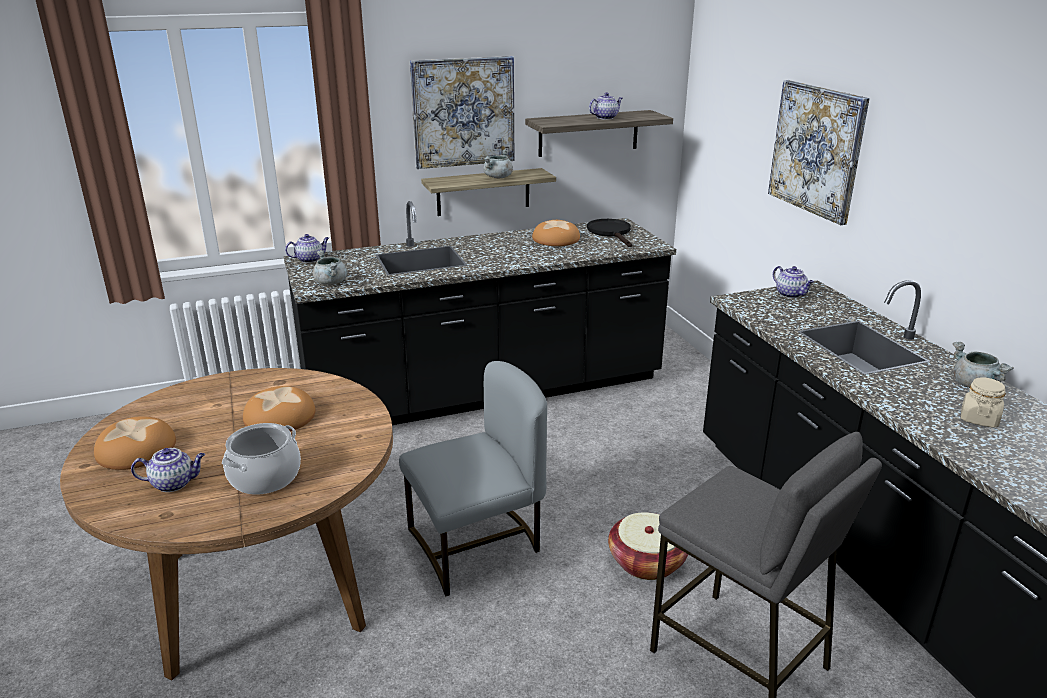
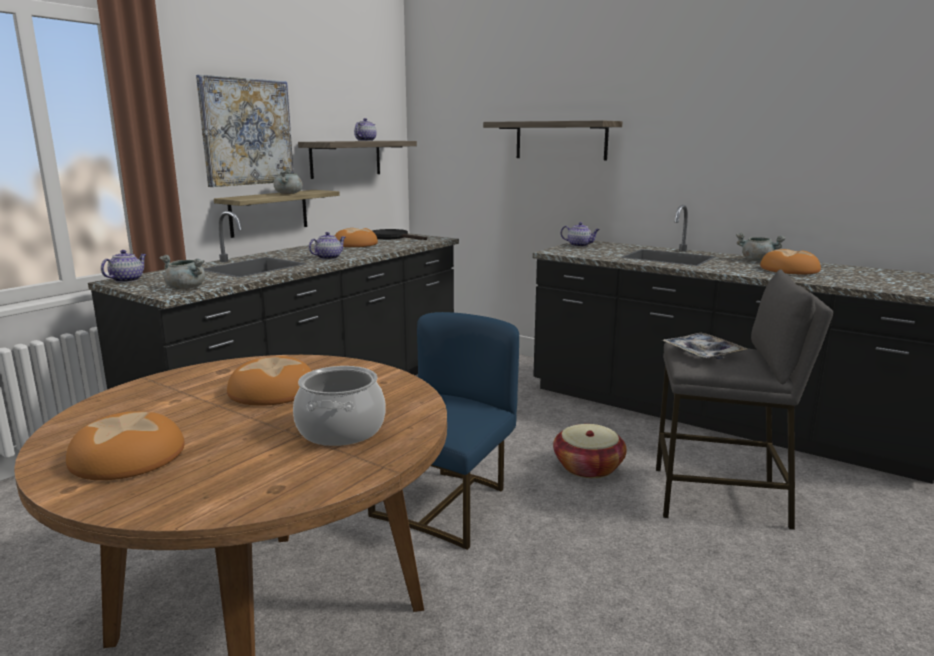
camera: 35 degrees left, 10 degrees down
teapot [131,448,205,492] -> teapot moved to [309,232,345,260]
grey chair [399,361,547,596] -> blue chair [368,312,519,550]
picture [768,80,870,225] -> shelf [483,120,623,160]
beige jar [961,378,1006,428] -> bread [760,249,821,274]
none -> tray [661,333,747,359]

